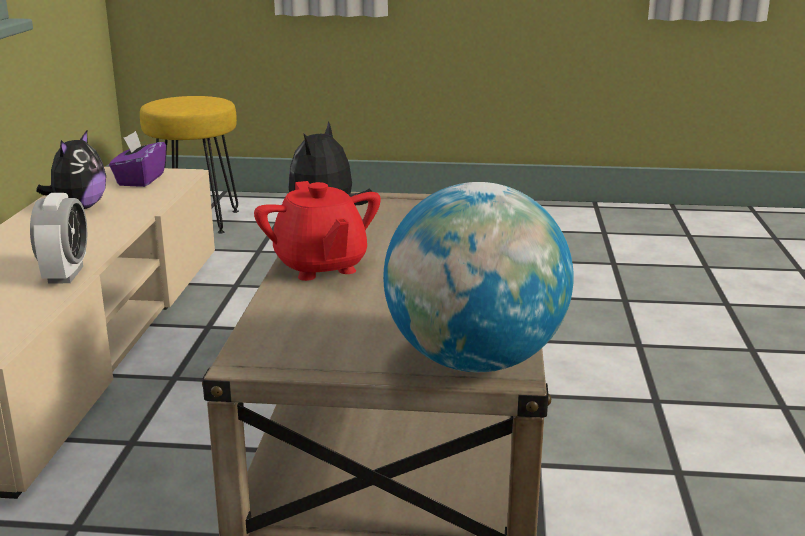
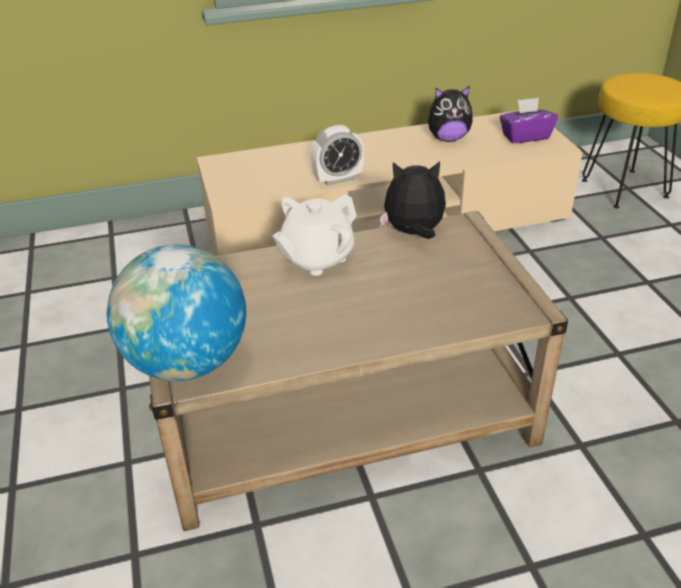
camera: 70 degrees right, 15 degrees up
red teapot [254,181,381,281] -> white teapot [273,194,357,276]

